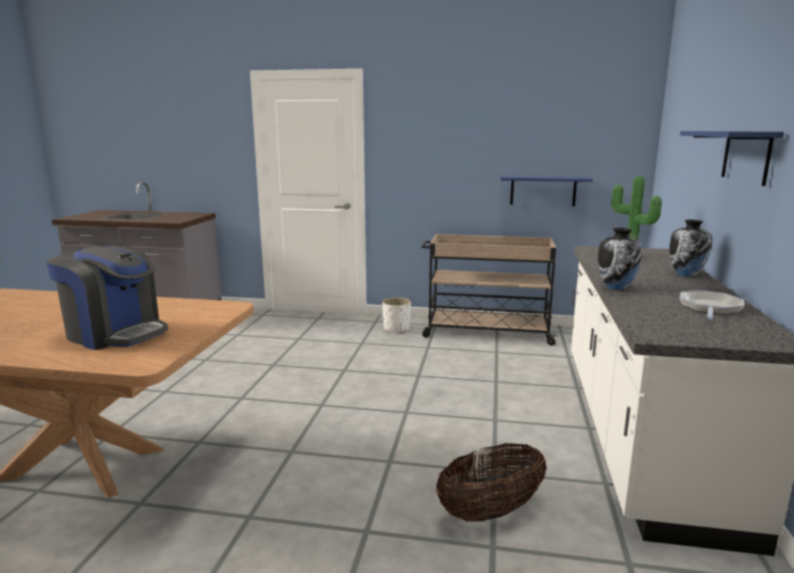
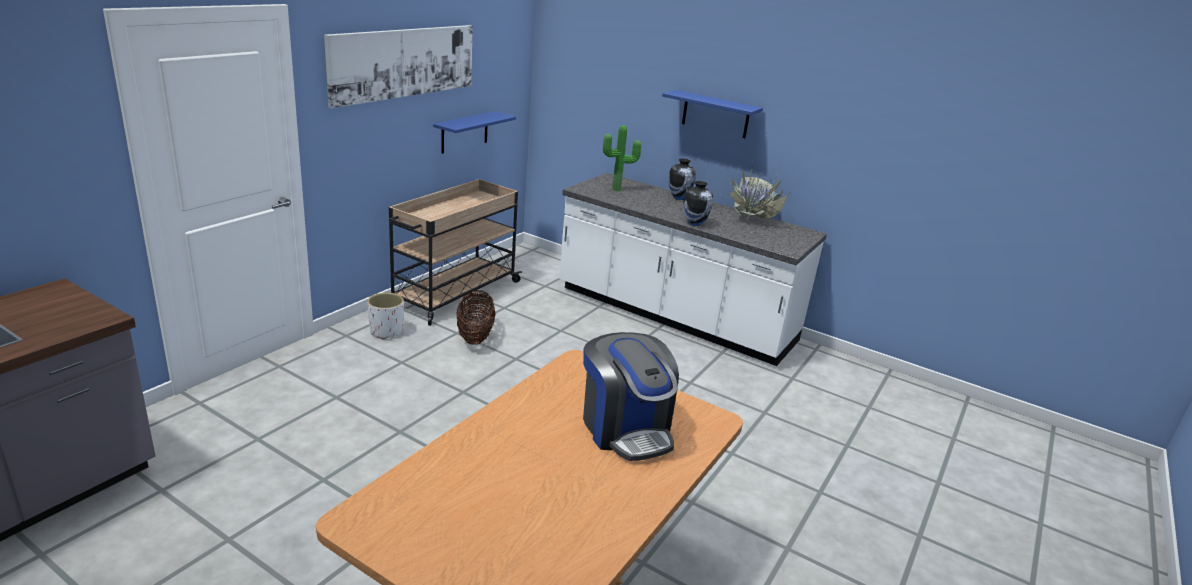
camera: 70 degrees left, 10 degrees up
coffee machine [46,246,168,350] -> coffee machine turned 105 degrees clockwise [583,332,679,461]
basket [436,443,547,522] -> basket moved to [457,290,496,345]
frying pan [680,290,744,320] -> potted plant [729,161,792,233]
none -> picture [324,25,473,108]

